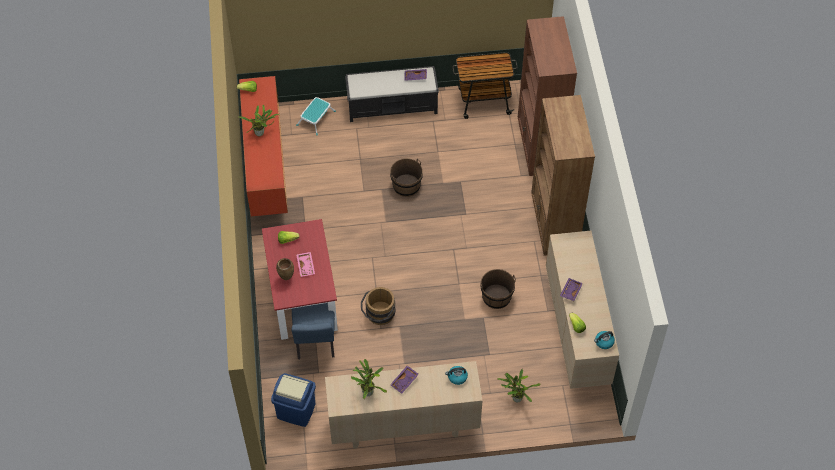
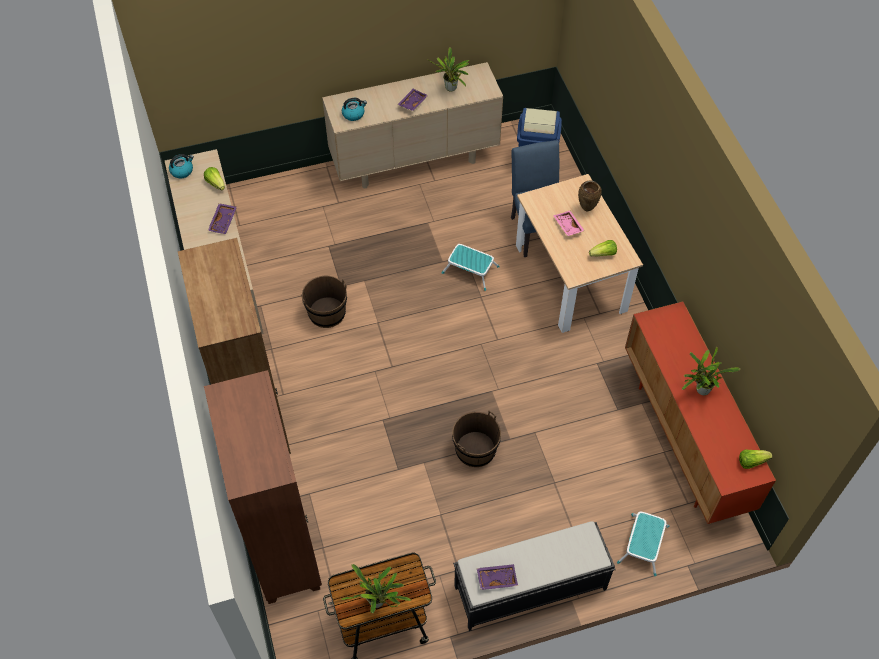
camera: 170 degrees right, 0 degrees up
red dining table [262,219,338,340] -> beige dining table [516,174,643,333]
brown bucket [361,287,395,325] -> turquoise step ladder [442,244,499,291]
potted plant [497,369,540,402] -> potted plant moved to [341,564,411,613]

